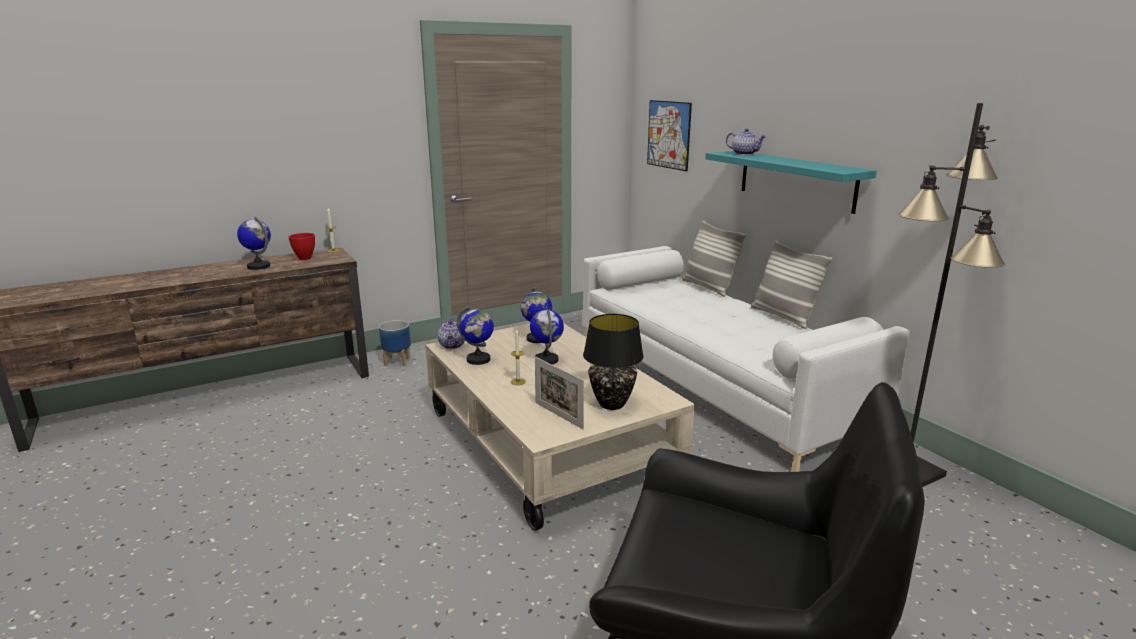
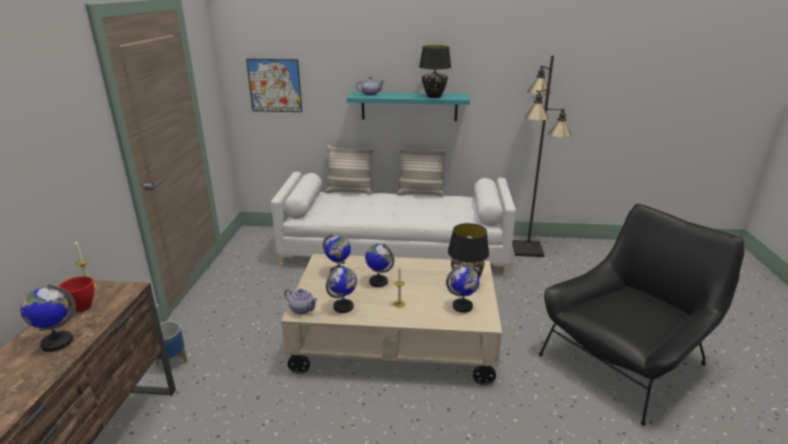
camera: 55 degrees left, 5 degrees up
picture frame [535,357,584,429] -> globe [446,265,479,313]
none -> black table lamp [419,45,451,98]

